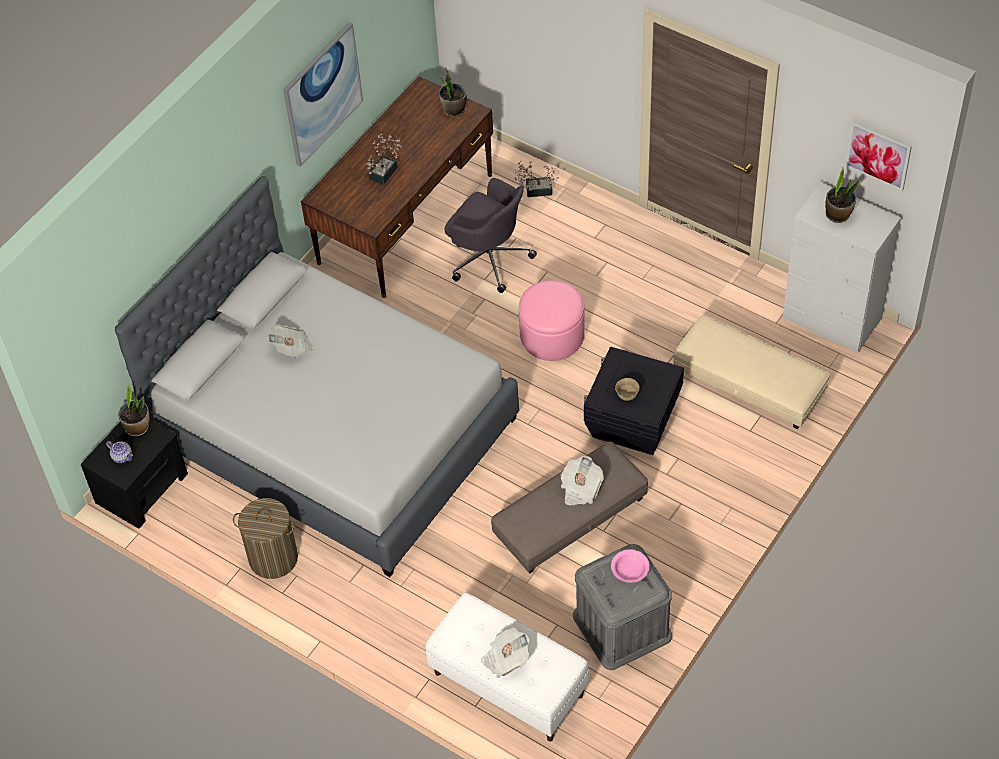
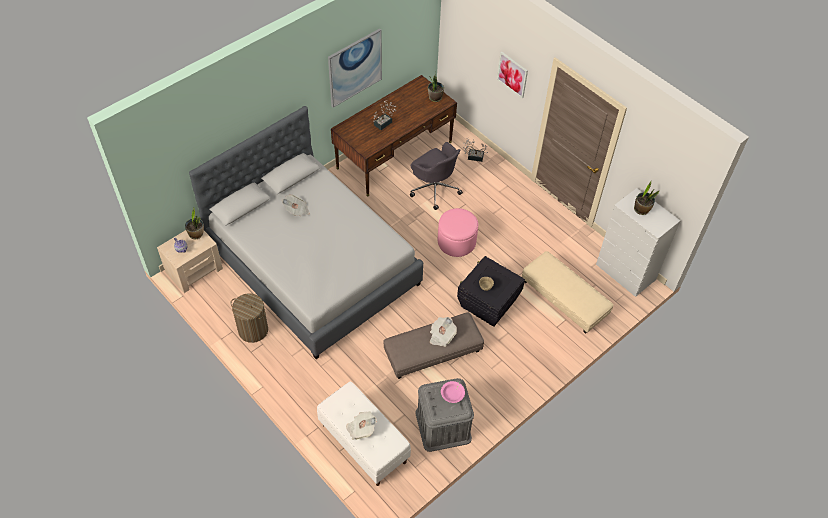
camera: 10 degrees right, 0 degrees up
black nightstand [81,419,188,529] -> beige nightstand [157,230,223,293]
picture [845,121,912,191] -> picture moved to [497,51,528,98]

